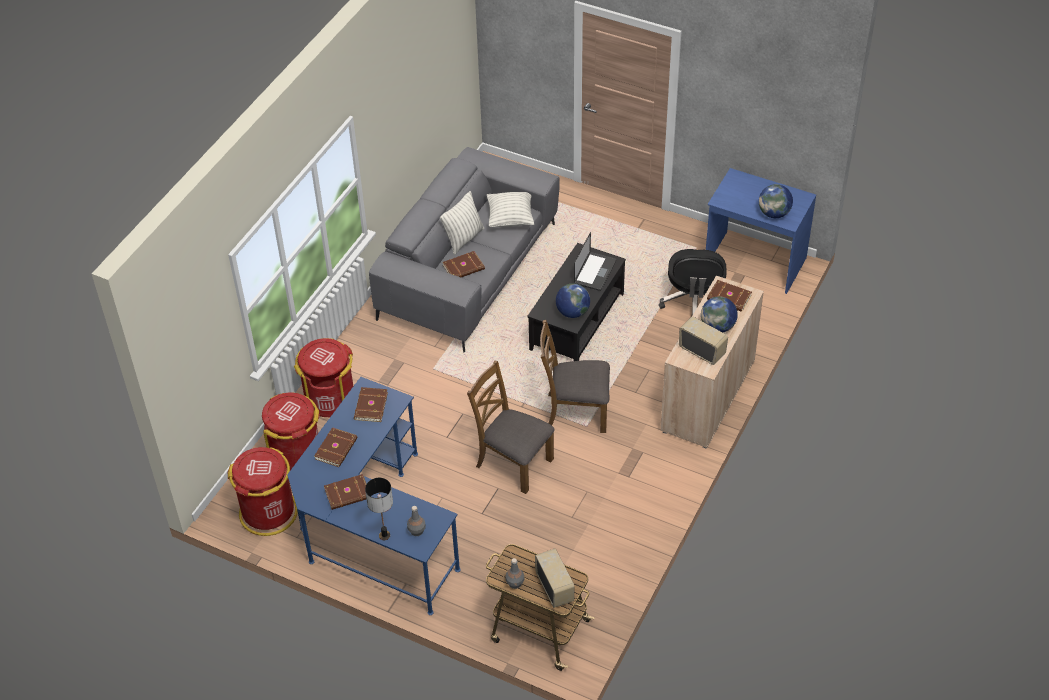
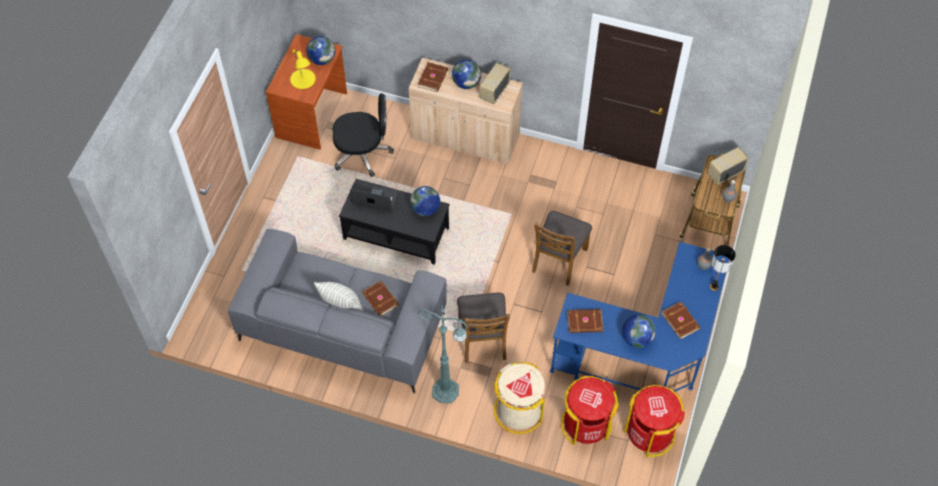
camera: 100 degrees left, 10 degrees up
red trash can [294,338,353,417] -> beige trash can [494,362,545,434]
brown book [314,427,358,467] -> globe [622,315,655,348]
pillow [487,192,534,227] -> none
brown chair [540,320,610,433] -> brown chair moved to [457,293,510,364]
blue desk [706,168,816,294] -> brown desk [266,34,347,150]
none -> yellow table lamp [290,49,316,89]
none -> green floor lamp [418,302,468,403]

